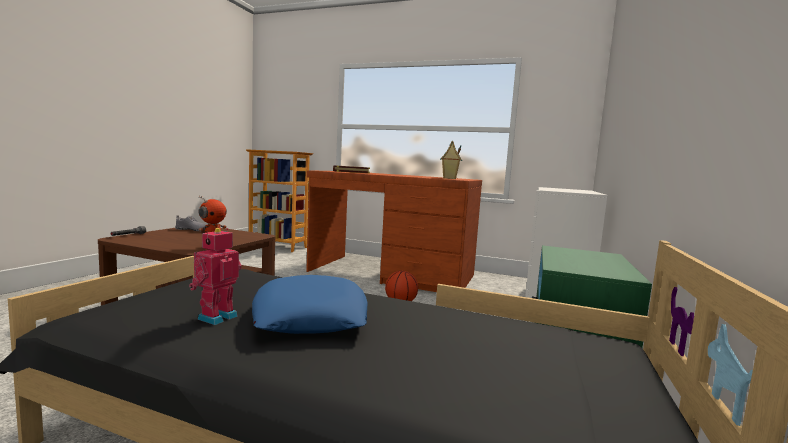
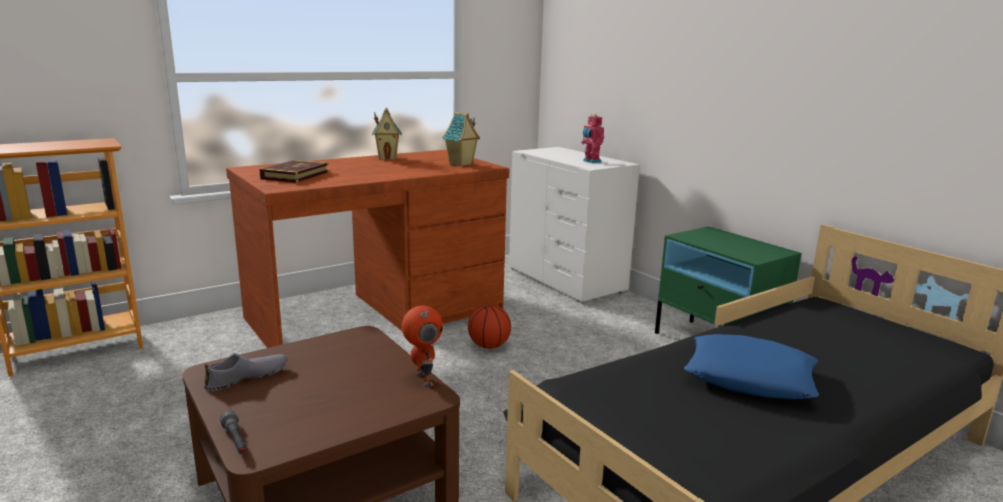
camera: 55 degrees left, 10 degrees up
toy robot [189,228,242,325] -> toy robot moved to [581,114,604,163]
none -> toy house [372,107,402,160]

